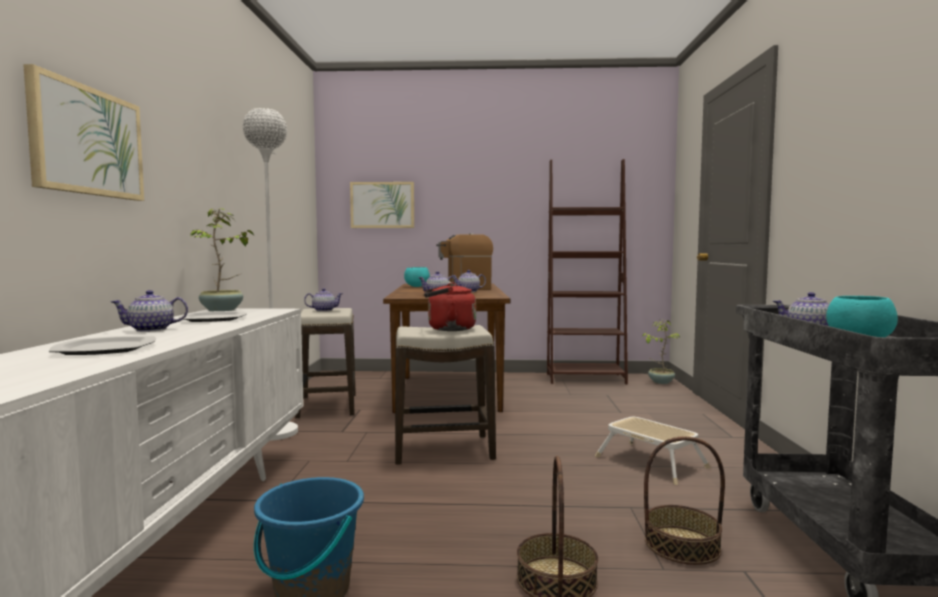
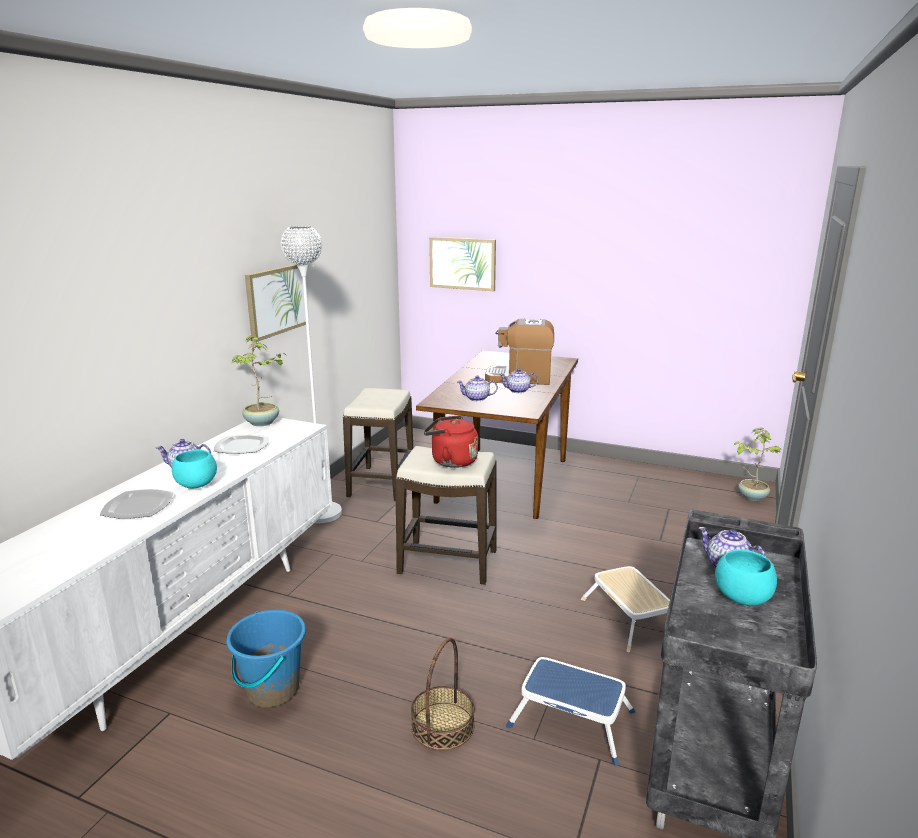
camera: 20 degrees right, 15 degrees up
picture [23,64,144,201] -> picture moved to [245,264,306,342]
teapot [304,288,343,312] -> none
turquoise bowl [404,267,430,287] -> turquoise bowl moved to [172,449,217,489]
brown bookcase [547,159,628,384] -> none
basket [644,436,725,565] -> blue step ladder [506,657,635,766]

